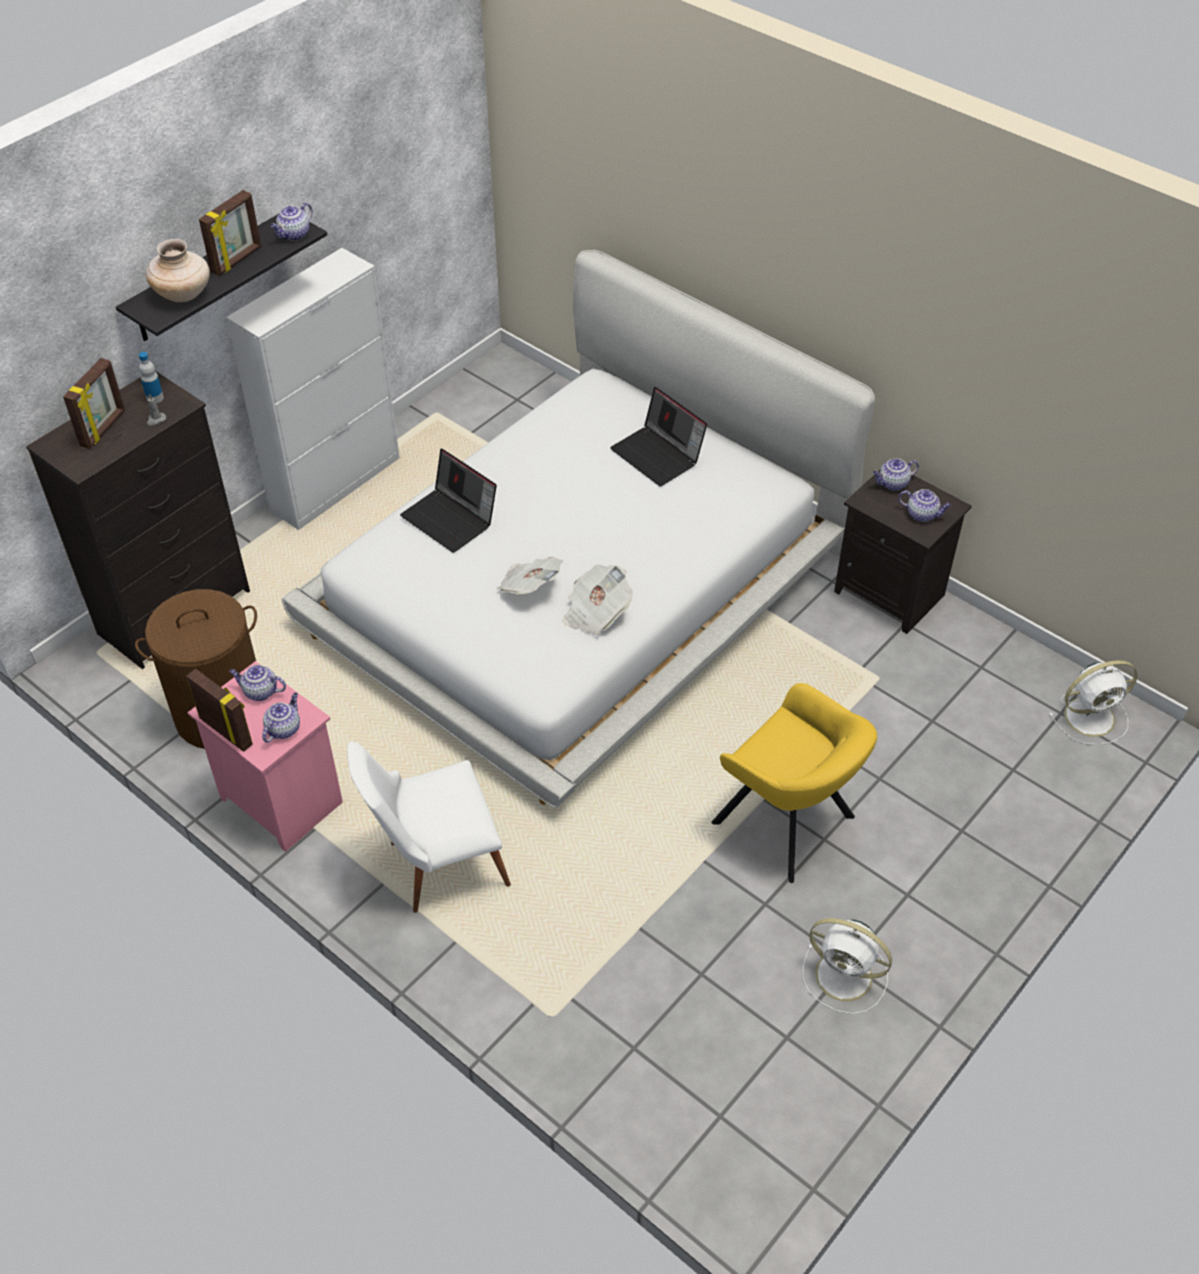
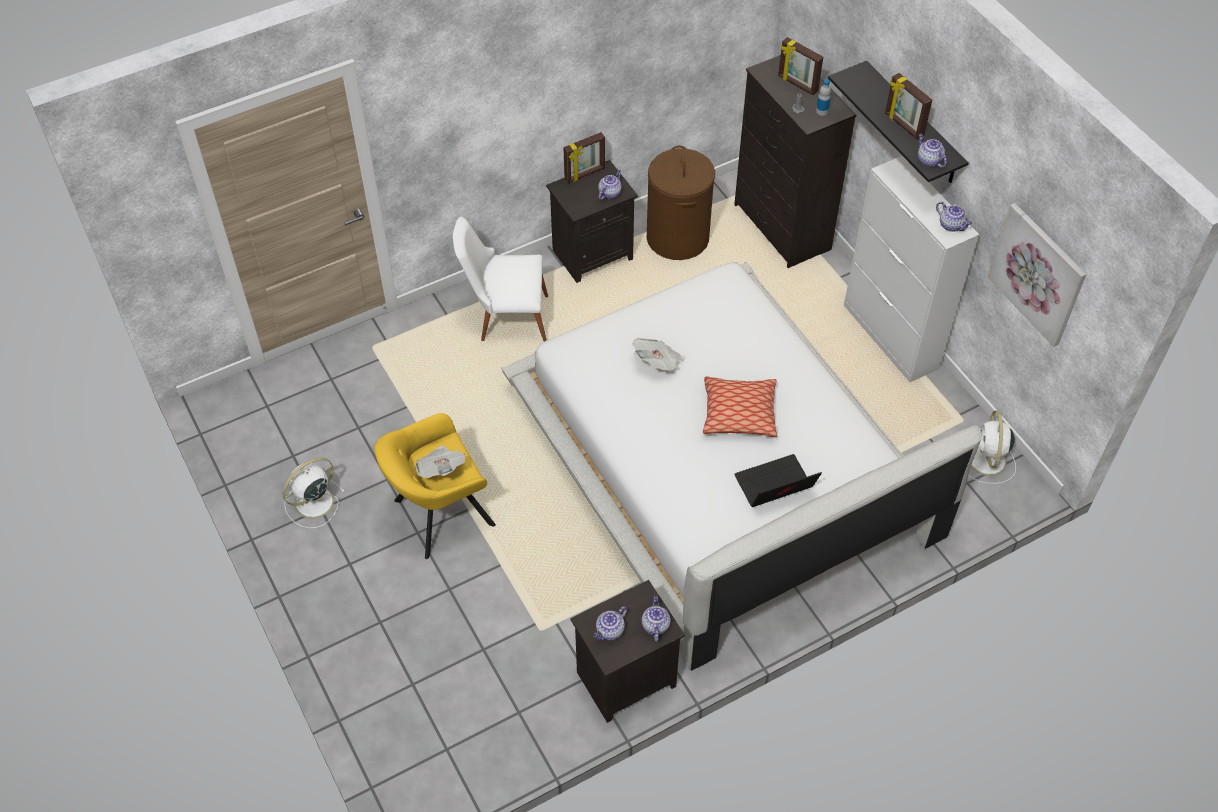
camera: 110 degrees right, 5 degrees up
beige vase [146,239,210,302] -> none
pink nightstand [188,661,343,852] -> black nightstand [546,160,638,283]
teapot [262,693,300,743] -> teapot moved to [936,202,972,231]
white chair [347,741,511,913] -> white chair turned 90 degrees counterclockwise [453,217,548,342]
laptop [400,449,497,553] -> none
newspaper [563,564,633,635] -> newspaper moved to [415,446,466,478]
white fan [1049,660,1138,745] -> white fan moved to [968,411,1016,484]
none -> pillow [703,376,777,437]
none -> picture [987,203,1086,347]

